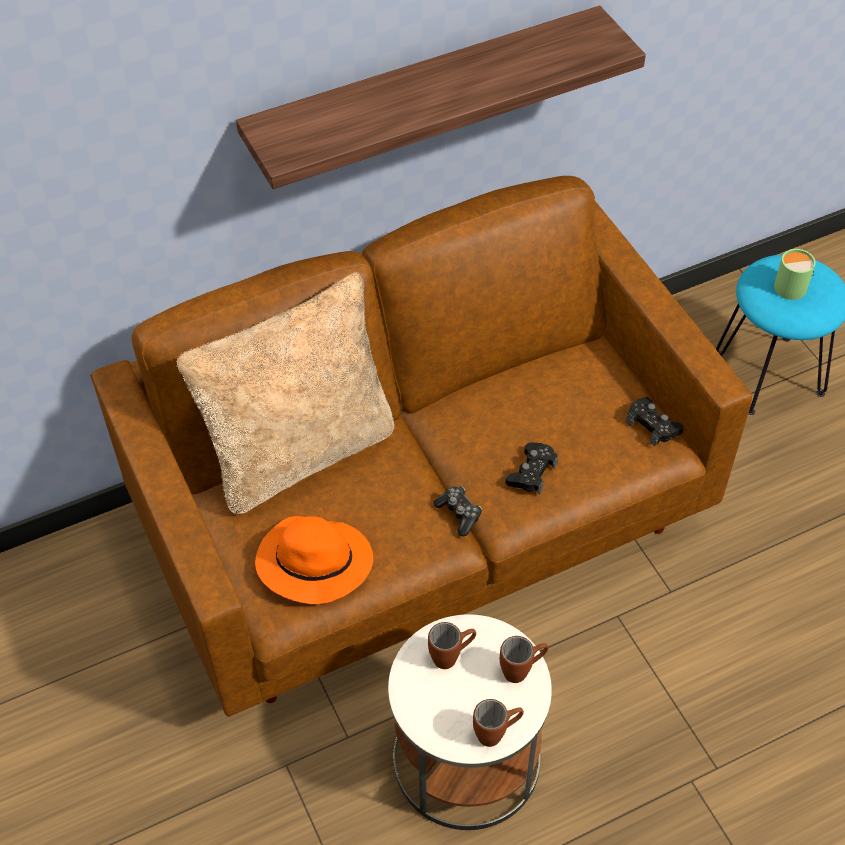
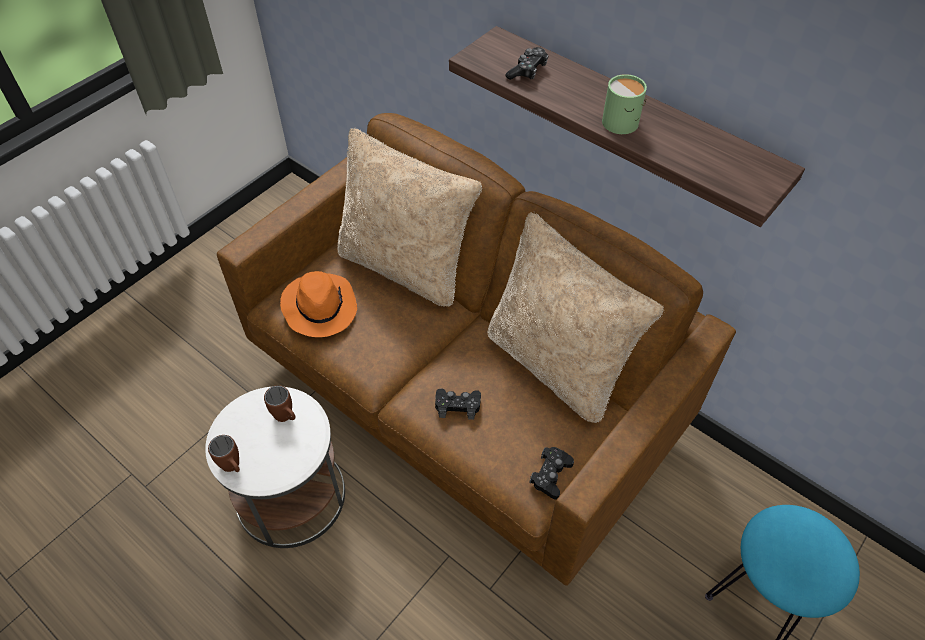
camera: 65 degrees right, 0 degrees up
game controller [433,486,482,536] -> game controller moved to [506,47,549,80]
brown mug [500,636,548,683] -> none
green mug [774,249,816,300] -> green mug moved to [602,74,647,134]
none -> beige pillow [488,212,664,423]

